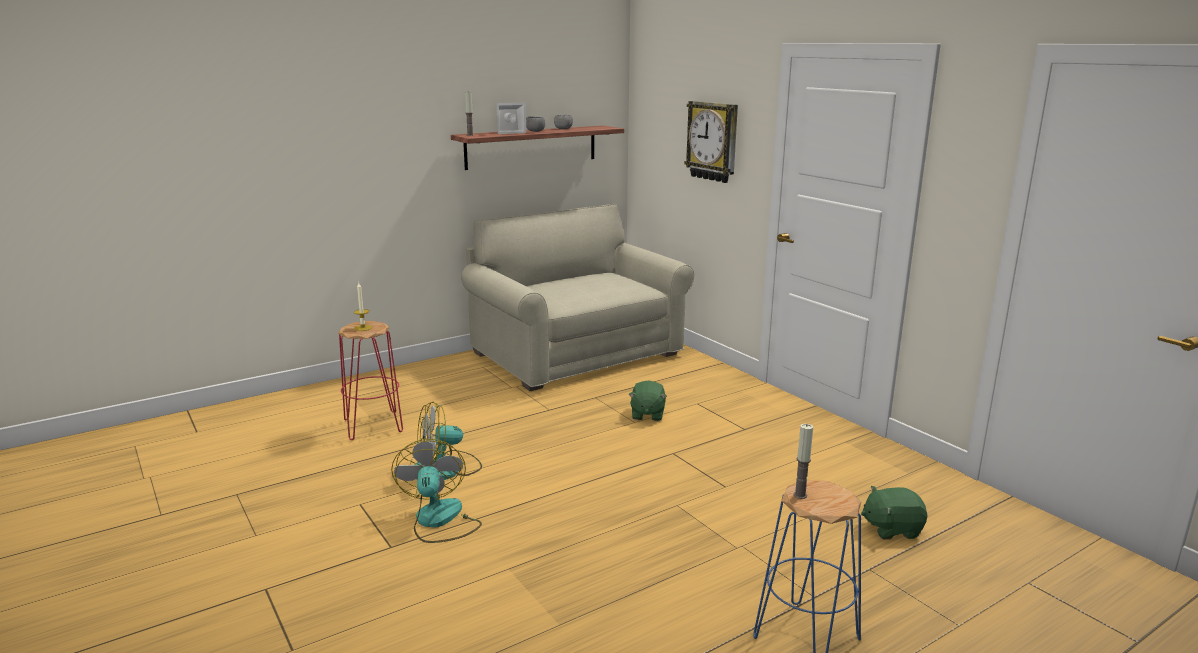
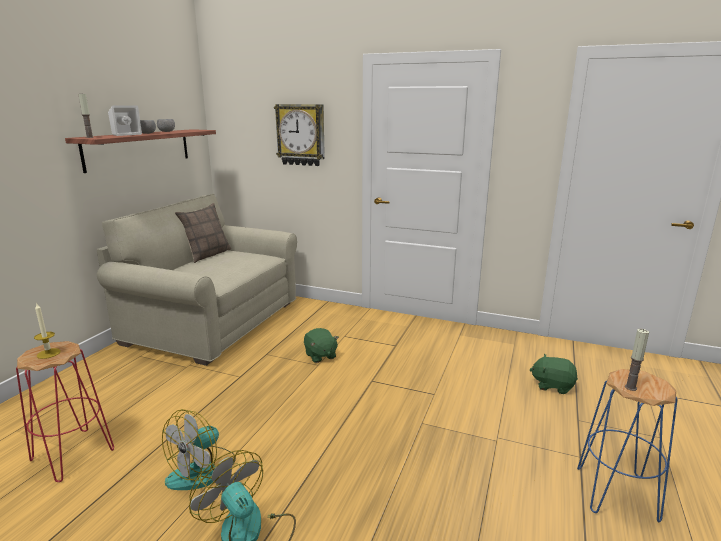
camera: 35 degrees left, 0 degrees up
green plush toy [861,486,927,539] -> green plush toy turned 60 degrees clockwise [530,354,578,394]
none -> pillow [175,203,231,263]

